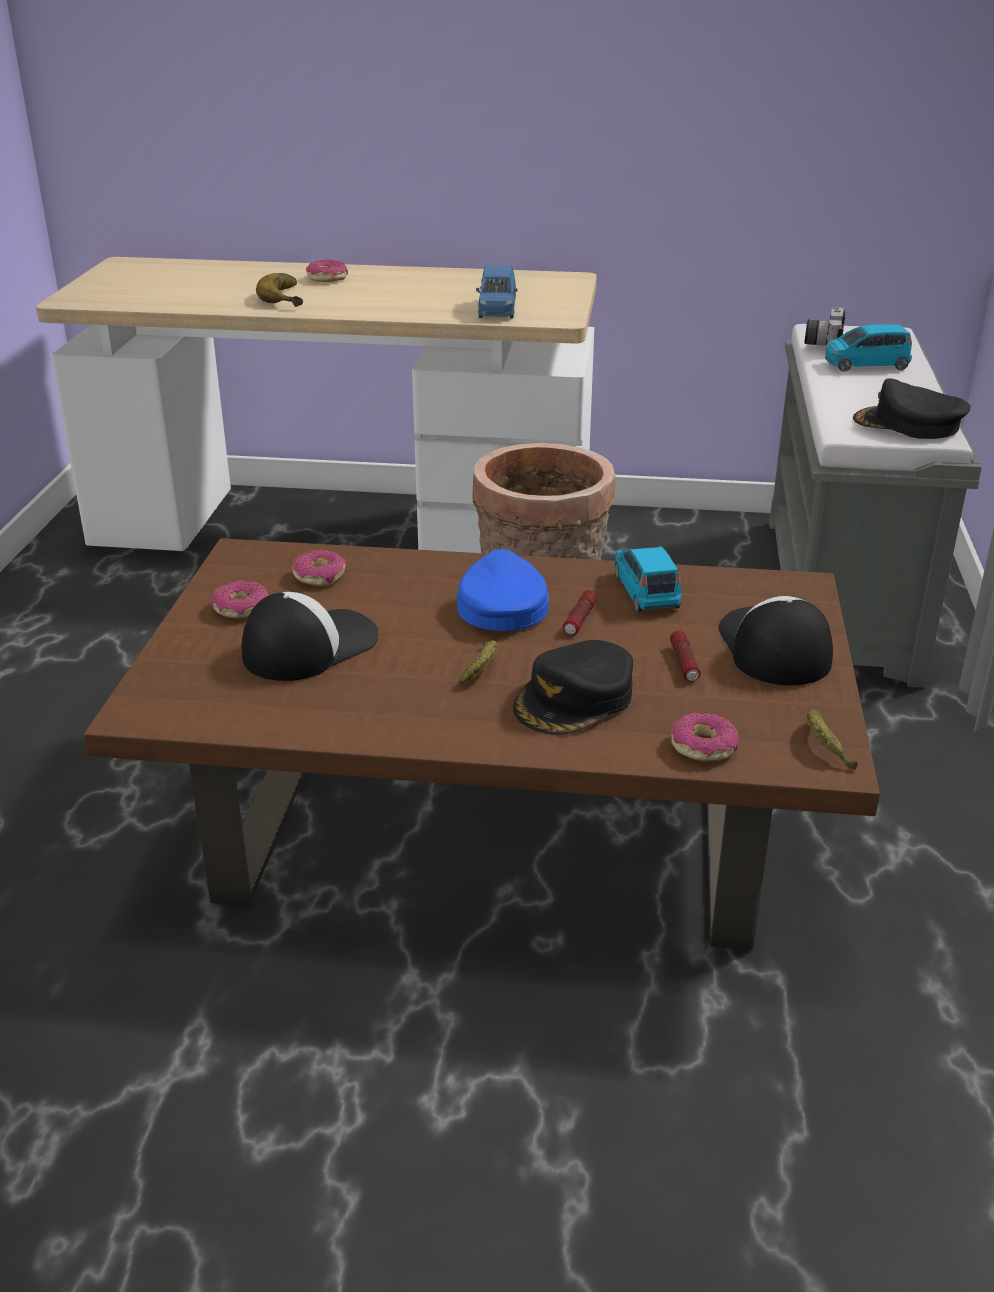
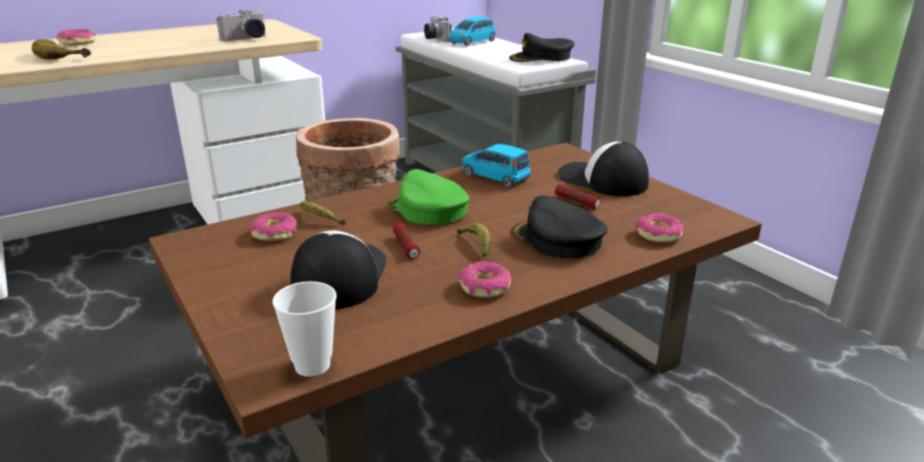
camera: 40 degrees left, 5 degrees down
donut [211,580,268,618] -> donut moved to [459,261,511,298]
blue cap [457,549,549,631] -> green cap [388,169,469,225]
blue toy car [476,265,518,318] -> camera [217,10,266,42]
black cap [513,640,633,735] -> black cap turned 135 degrees clockwise [511,195,608,258]
flashlight [563,590,597,635] -> flashlight moved to [393,223,420,259]
banana [807,709,858,770] -> banana moved to [300,201,346,224]
none -> cup [272,281,336,377]

